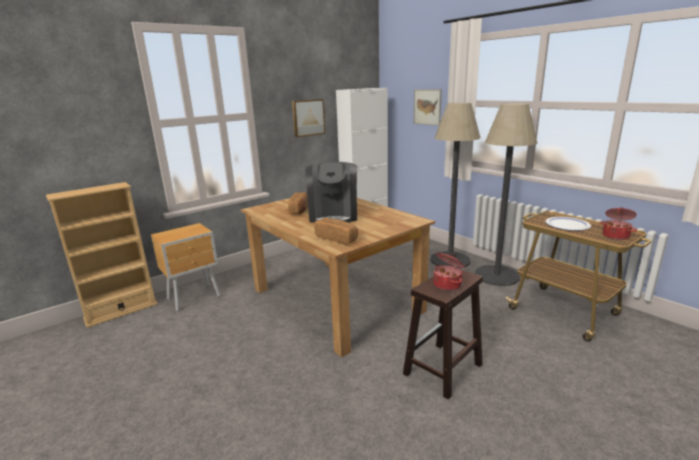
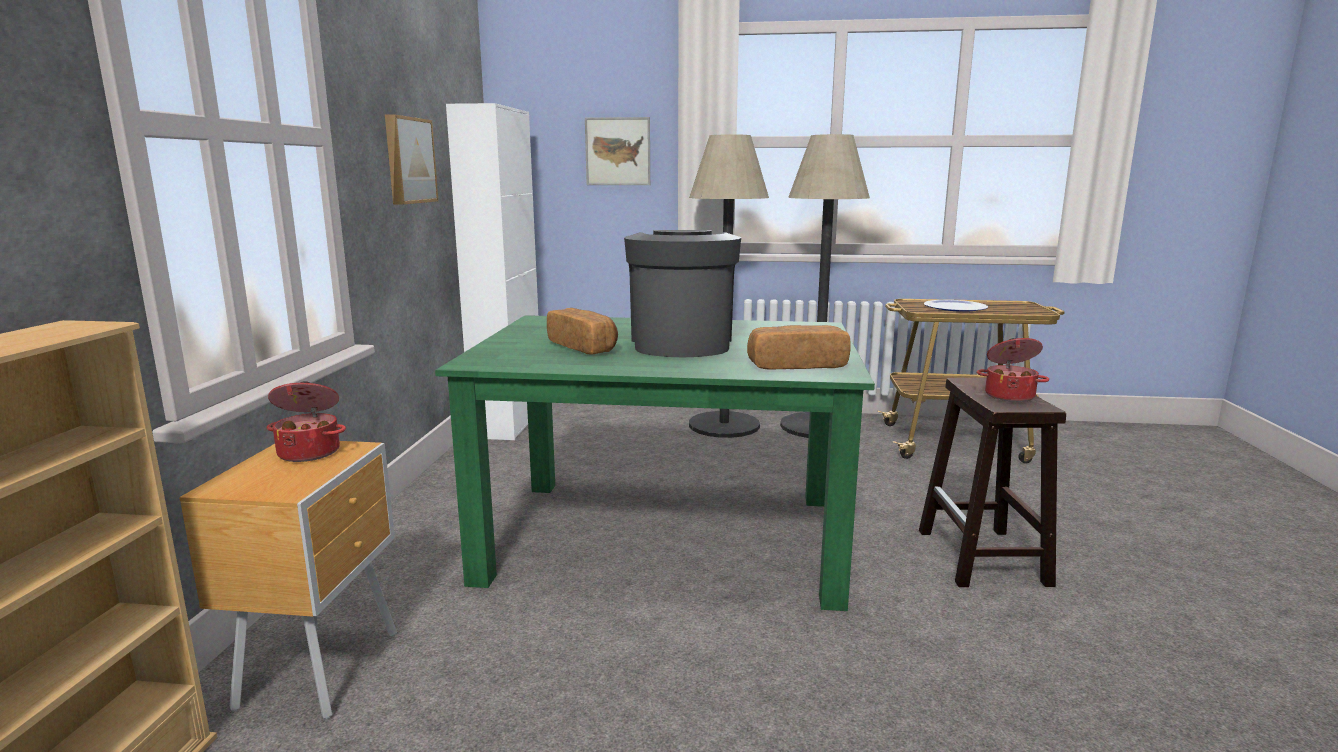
camera: 45 degrees left, 5 degrees down
brown dining table [241,198,435,357] -> green dining table [435,315,875,611]
coffee machine [306,162,357,223] -> coffee machine turned 135 degrees counterclockwise [624,230,741,357]
cooking pot [600,208,637,240] -> cooking pot moved to [266,381,346,462]

